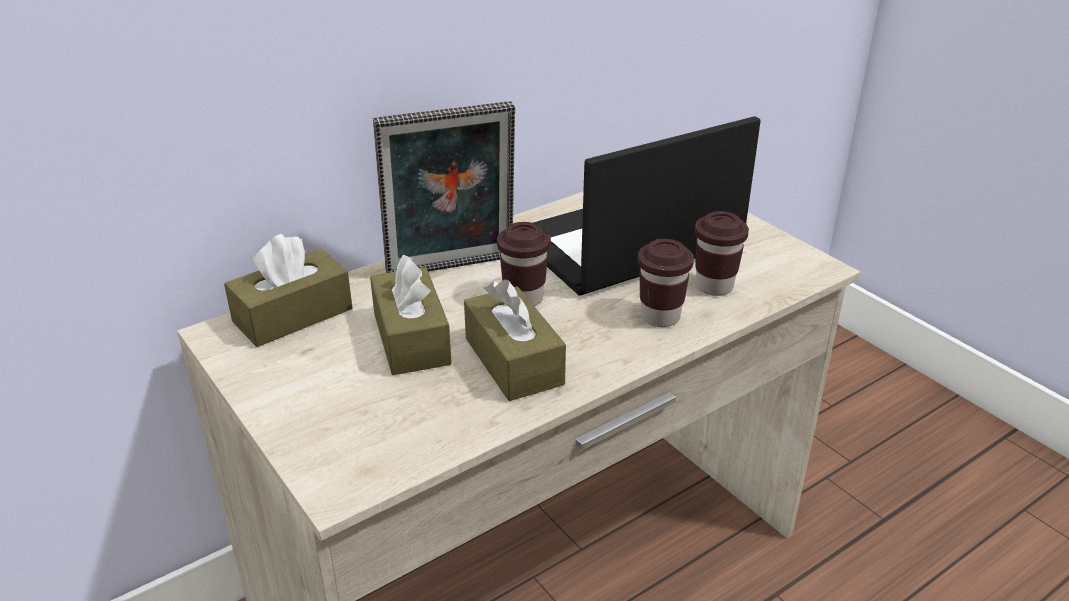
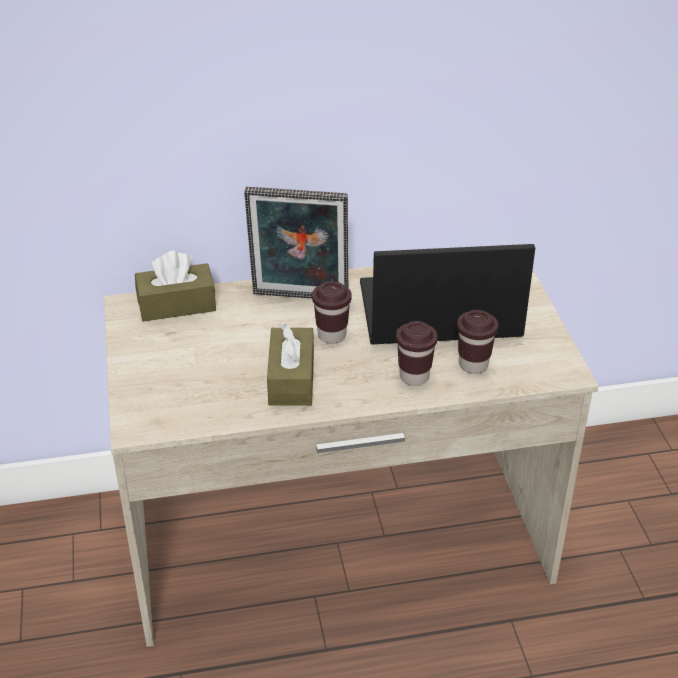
camera: 25 degrees right, 5 degrees up
brown tissue box [370,255,452,375] -> none

